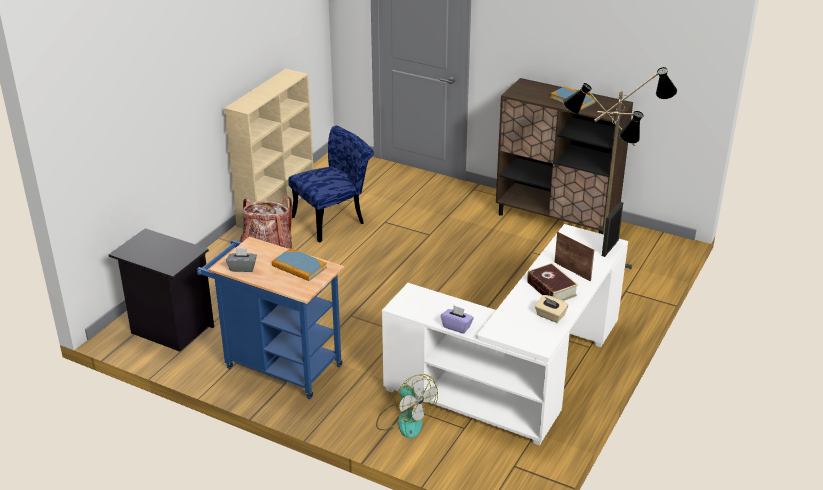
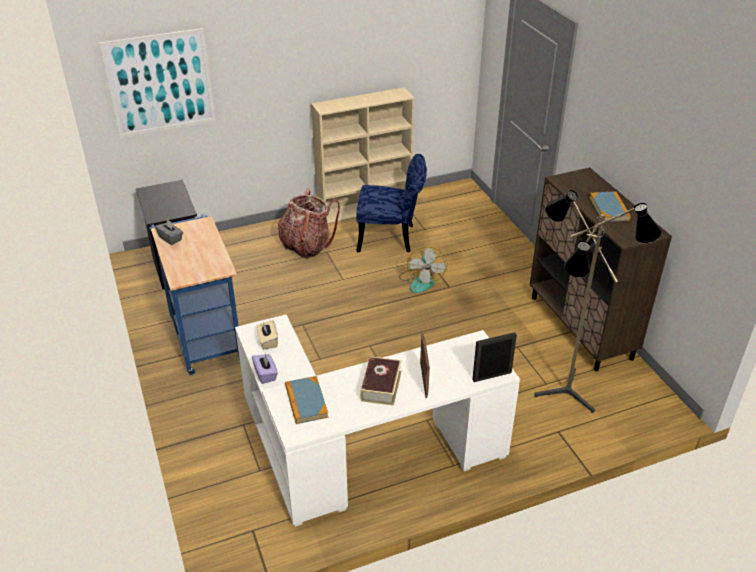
camera: 40 degrees right, 5 degrees up
book [272,248,327,281] -> book moved to [285,376,328,424]
fan [376,374,438,438] -> fan moved to [399,247,447,293]
beige tissue box [535,295,568,323] -> beige tissue box moved to [257,320,278,349]
none -> picture [99,28,216,138]

